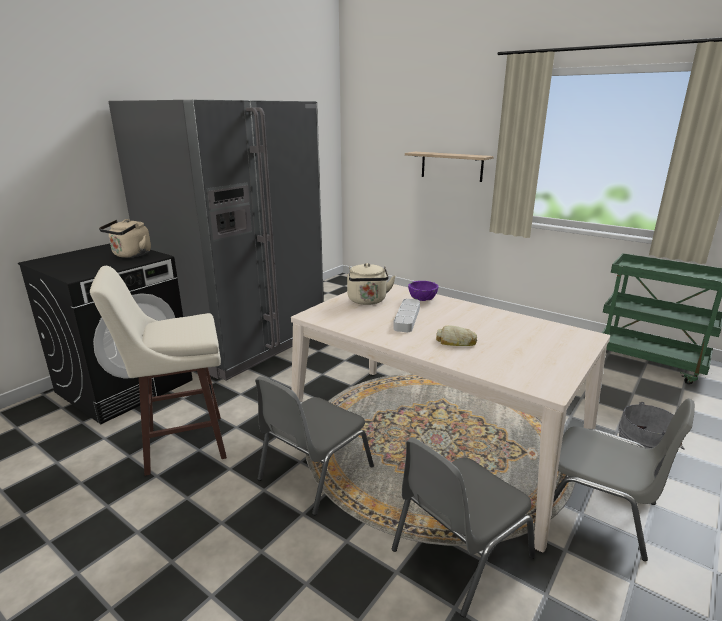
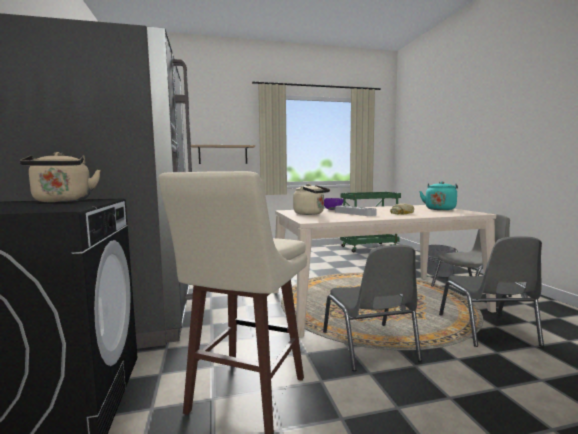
camera: 50 degrees left, 15 degrees down
none -> turquoise kettle [419,181,458,210]

